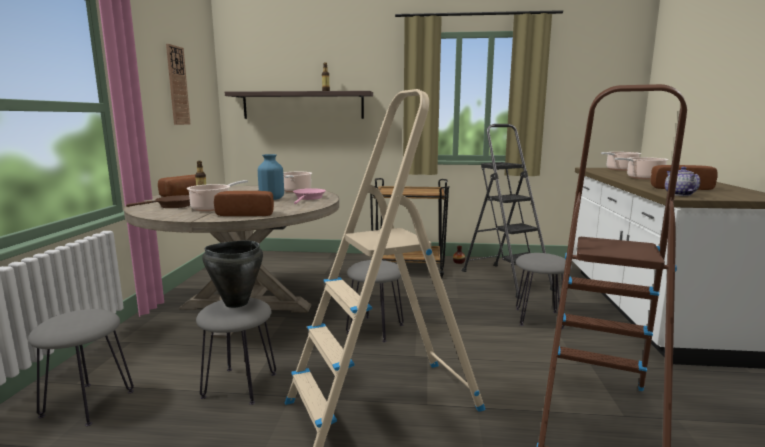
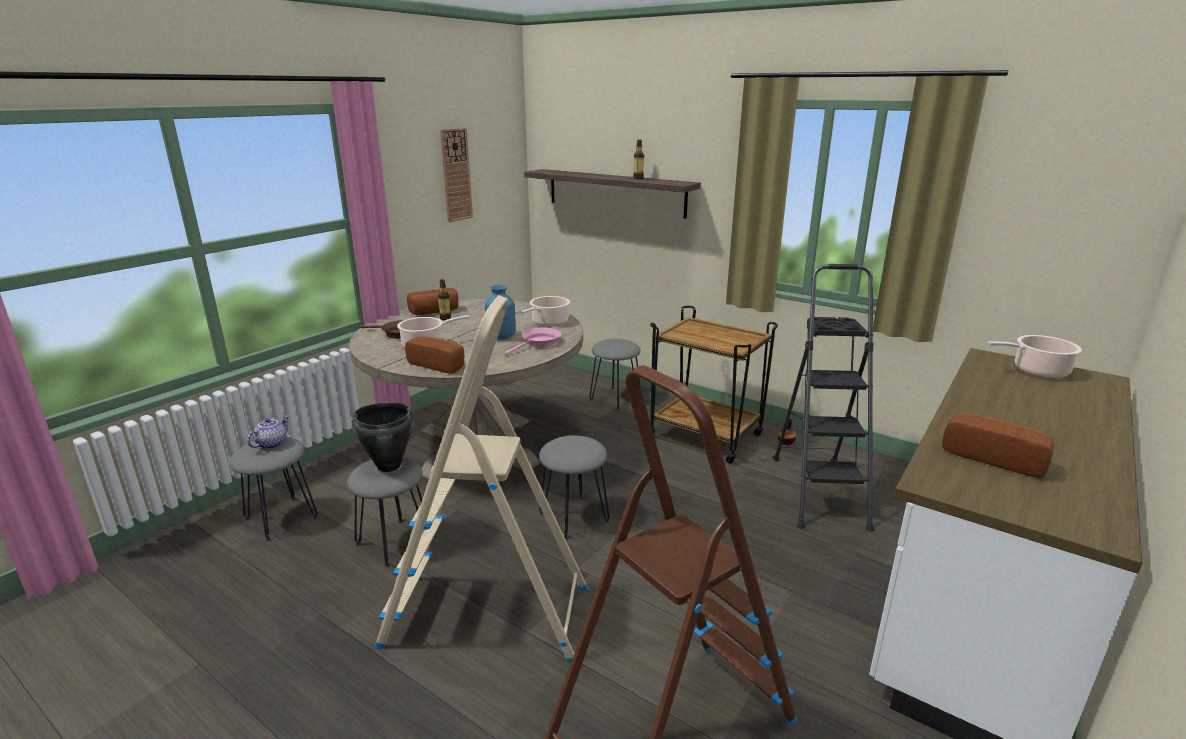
camera: 30 degrees right, 10 degrees up
grey stool [516,253,572,329] -> grey stool moved to [589,339,641,410]
cooking pot [615,157,669,180] -> none
teapot [665,167,700,196] -> teapot moved to [247,415,289,449]

